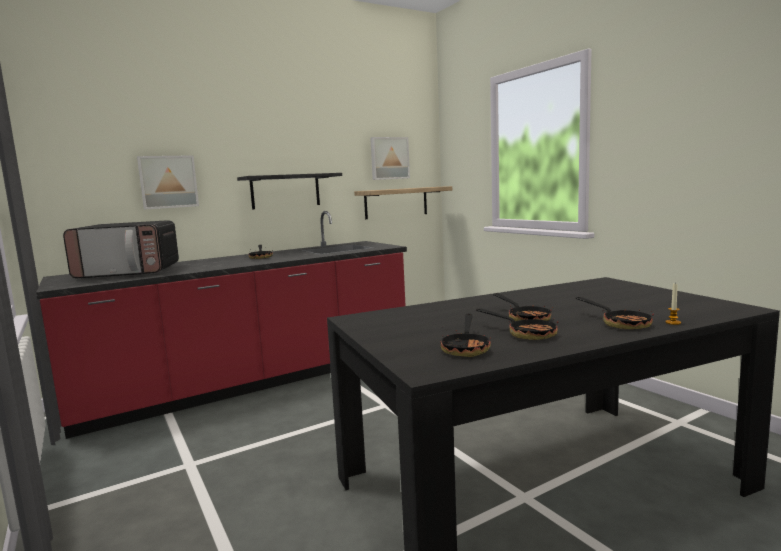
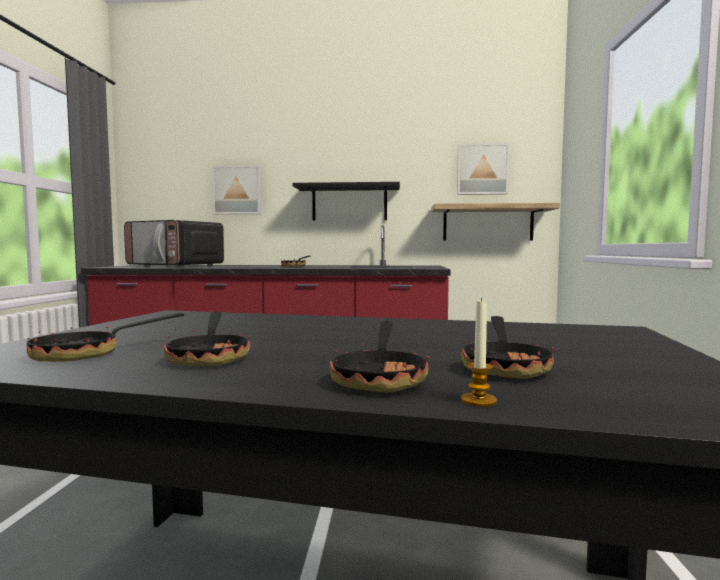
camera: 35 degrees right, 5 degrees down
frying pan [493,293,553,321] -> frying pan moved to [461,316,556,379]

